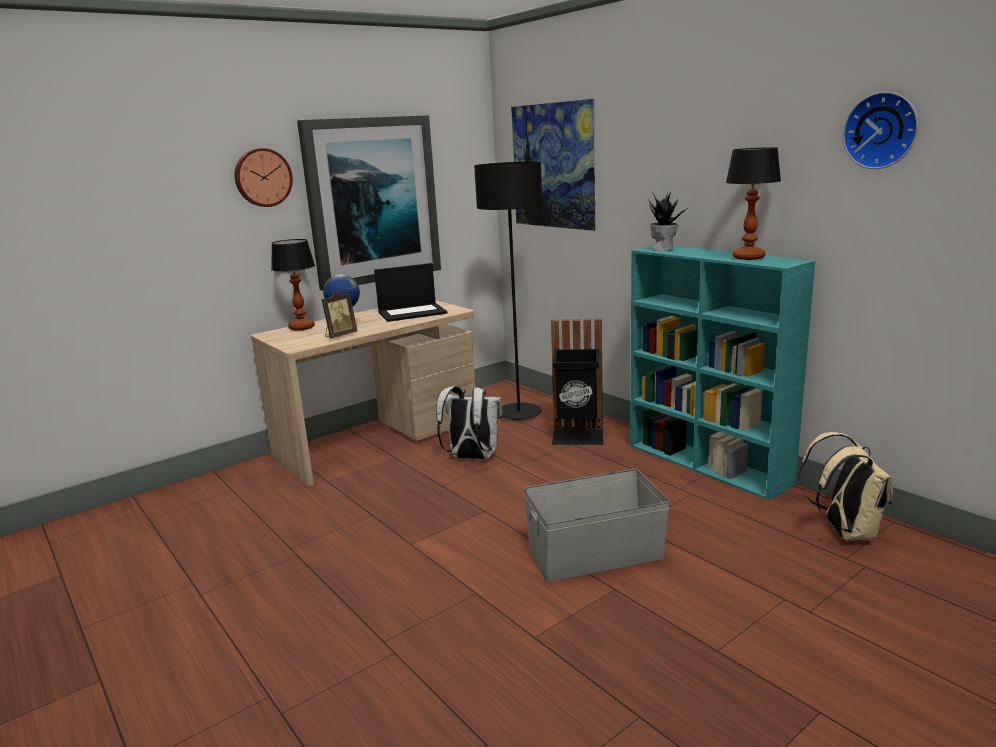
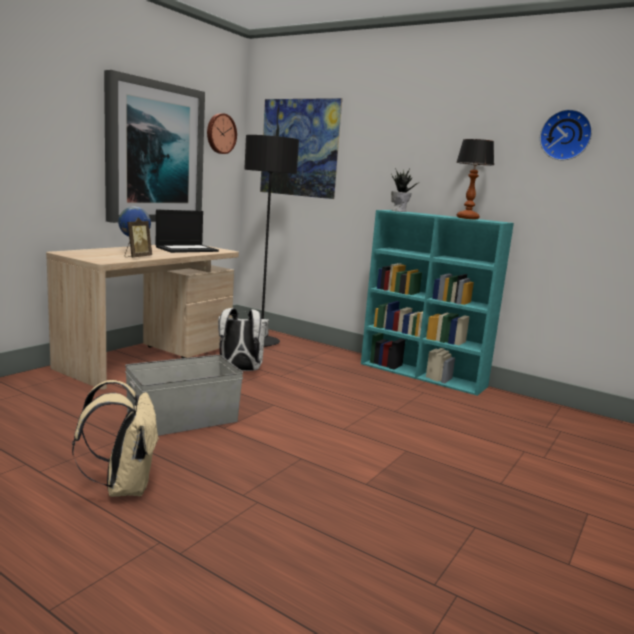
camera: 20 degrees left, 5 degrees down
wall clock [234,148,293,207] -> wall clock moved to [207,113,237,154]
table lamp [271,239,315,331] -> none
grey storage box [524,469,670,582] -> grey storage box moved to [125,355,243,436]
black trash can [551,319,603,445] -> none
beige backpack [799,432,893,542] -> beige backpack moved to [72,380,159,497]

